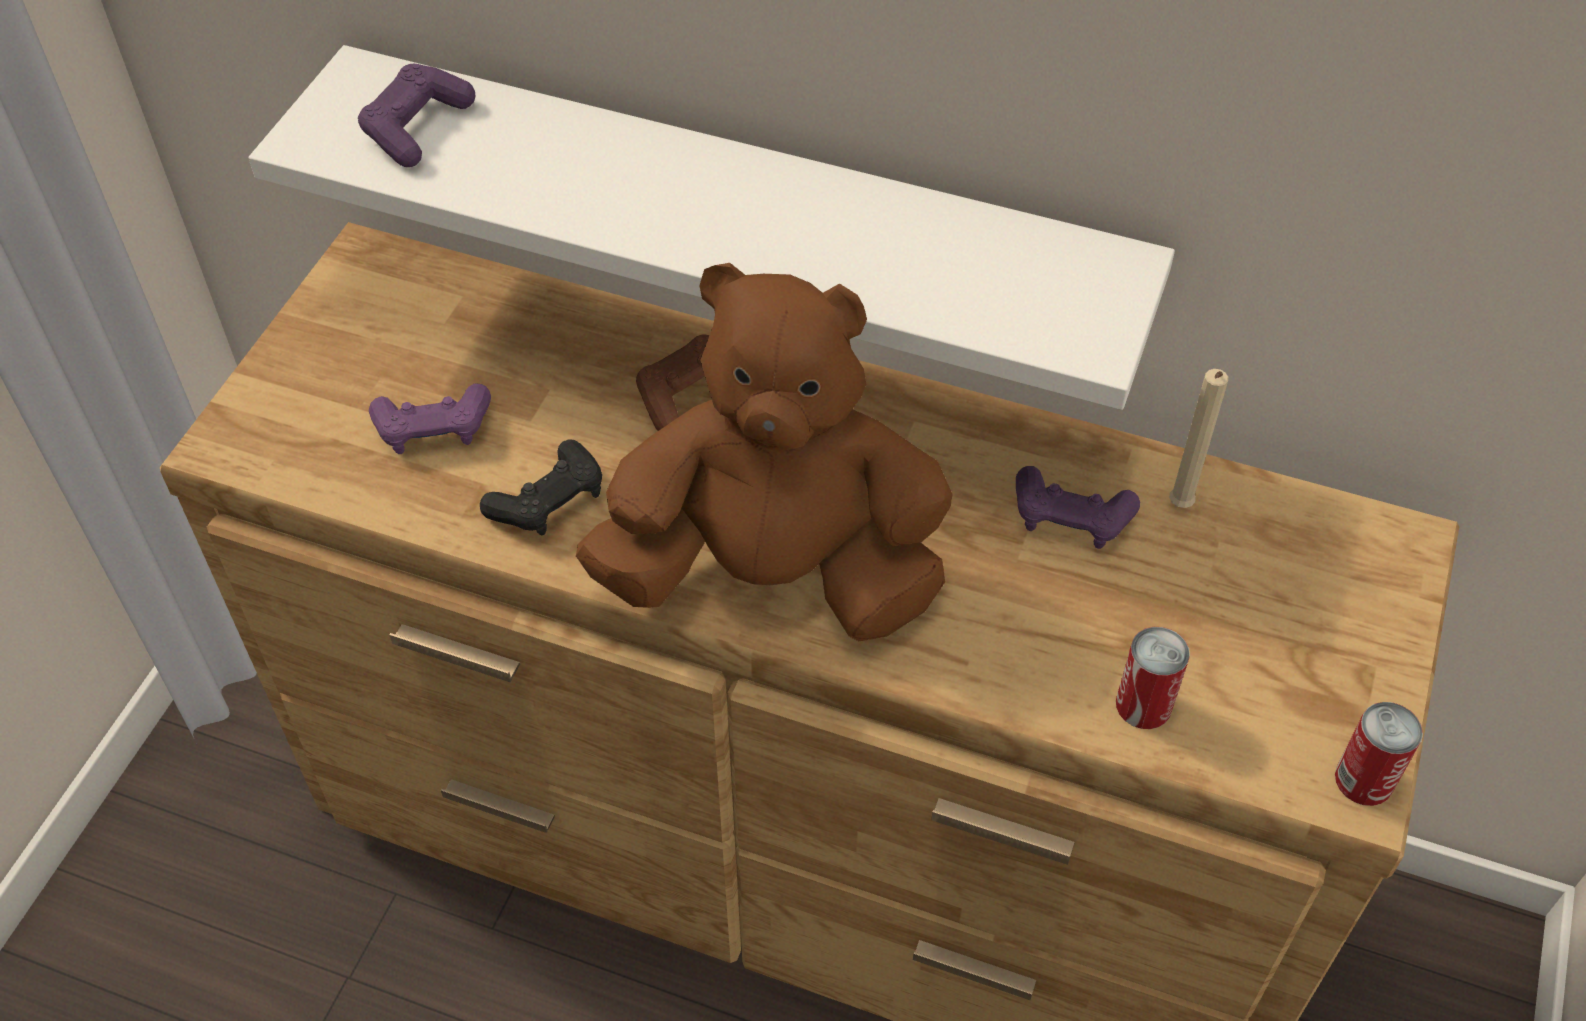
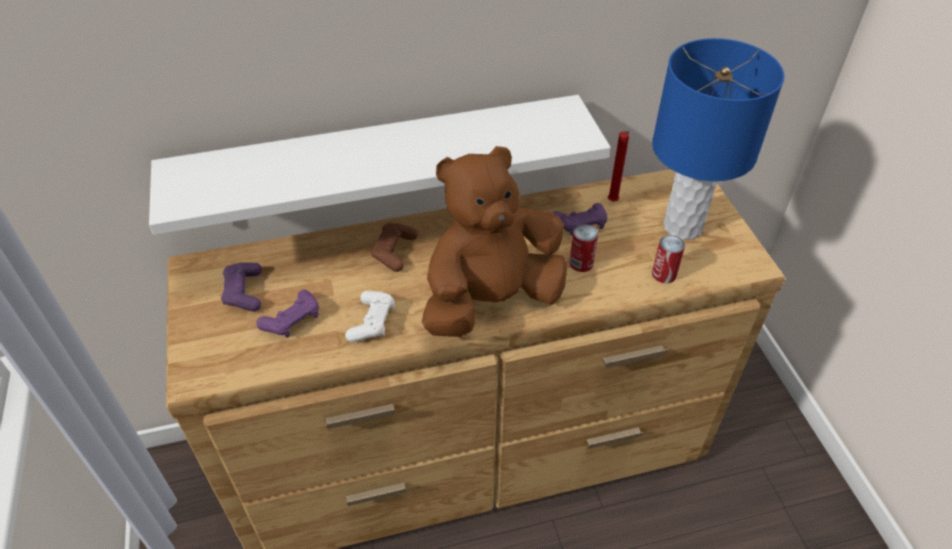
camera: 35 degrees left, 5 degrees down
purple game controller [358,64,476,167] -> purple game controller moved to [221,263,262,312]
black game controller [480,439,602,536] -> white game controller [345,291,395,342]
beige candle [1169,369,1228,508] -> red candle [608,131,630,202]
can [1335,702,1423,806] -> can moved to [569,224,598,272]
none -> blue table lamp [652,38,784,240]

